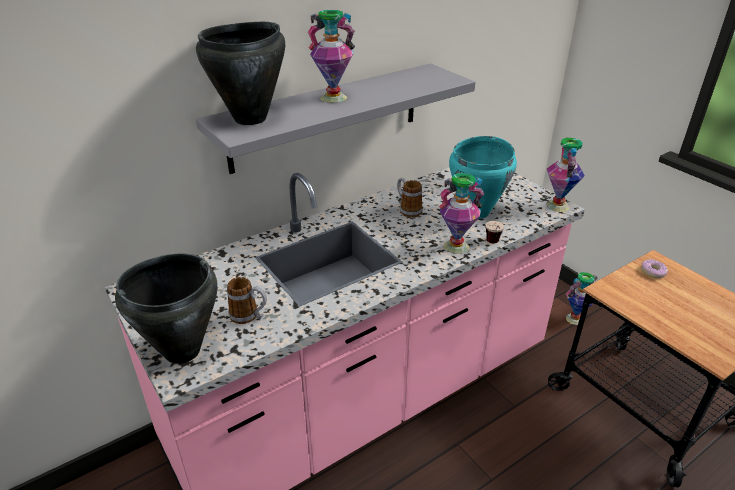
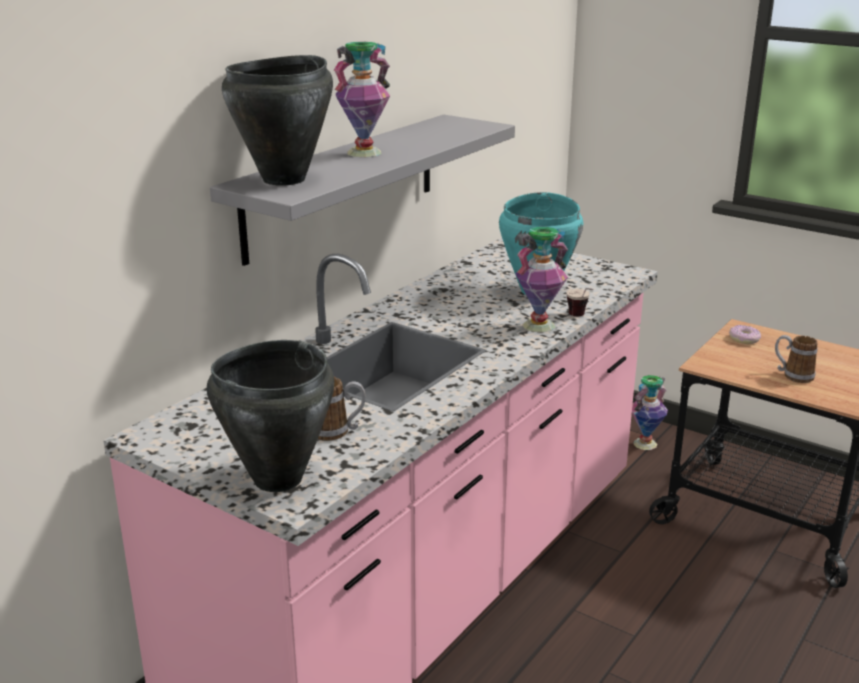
camera: 20 degrees left, 10 degrees down
mug [397,178,423,218] -> mug moved to [775,335,818,383]
vase [546,137,585,212] -> none

